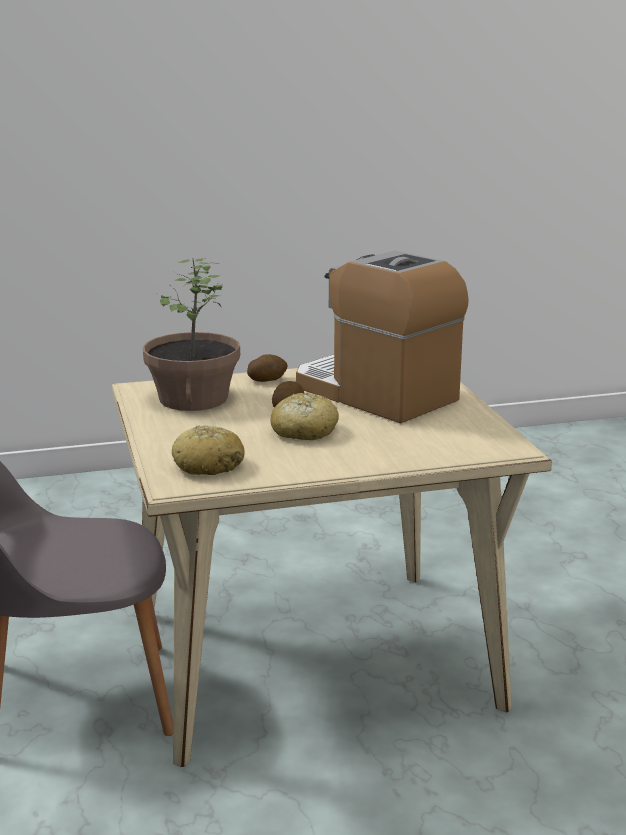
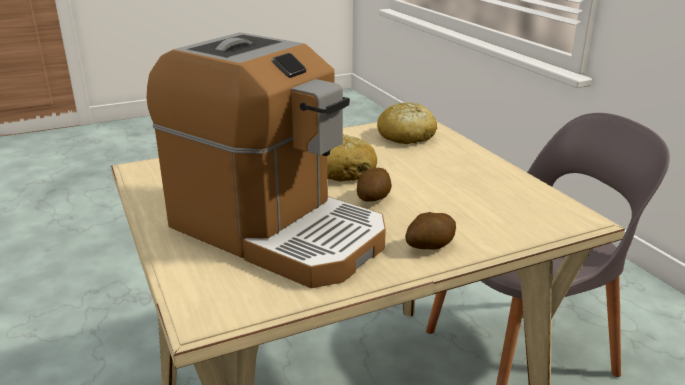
camera: 170 degrees right, 5 degrees up
potted plant [143,258,240,411] -> none

